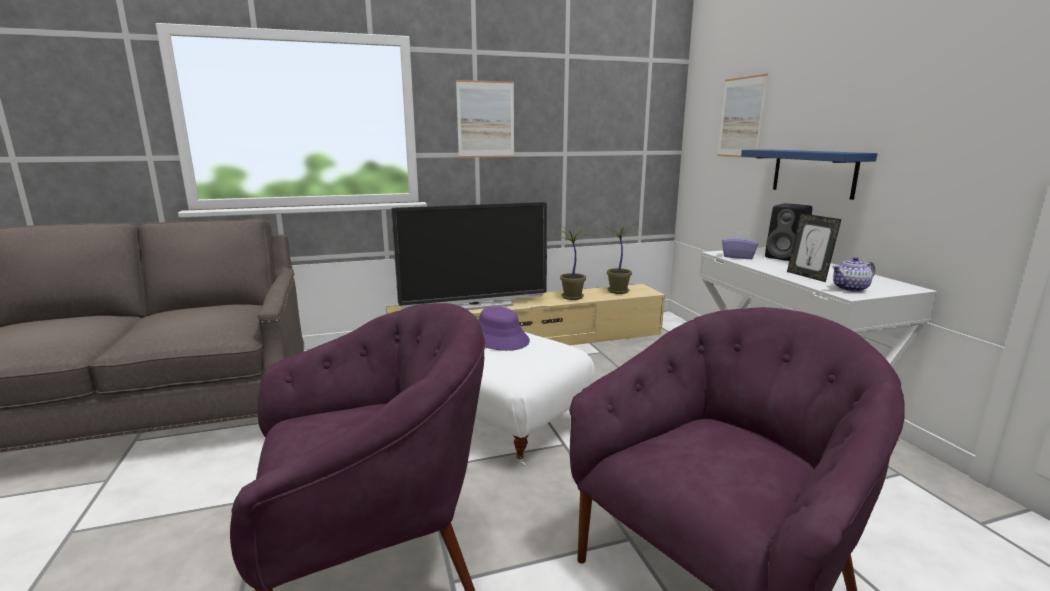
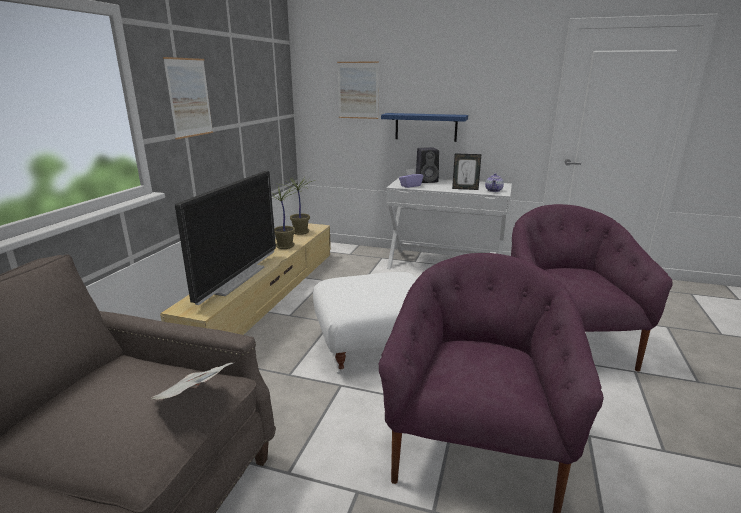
camera: 55 degrees left, 5 degrees up
purple hat [478,306,530,351] -> none
none -> newspaper [151,362,235,400]

